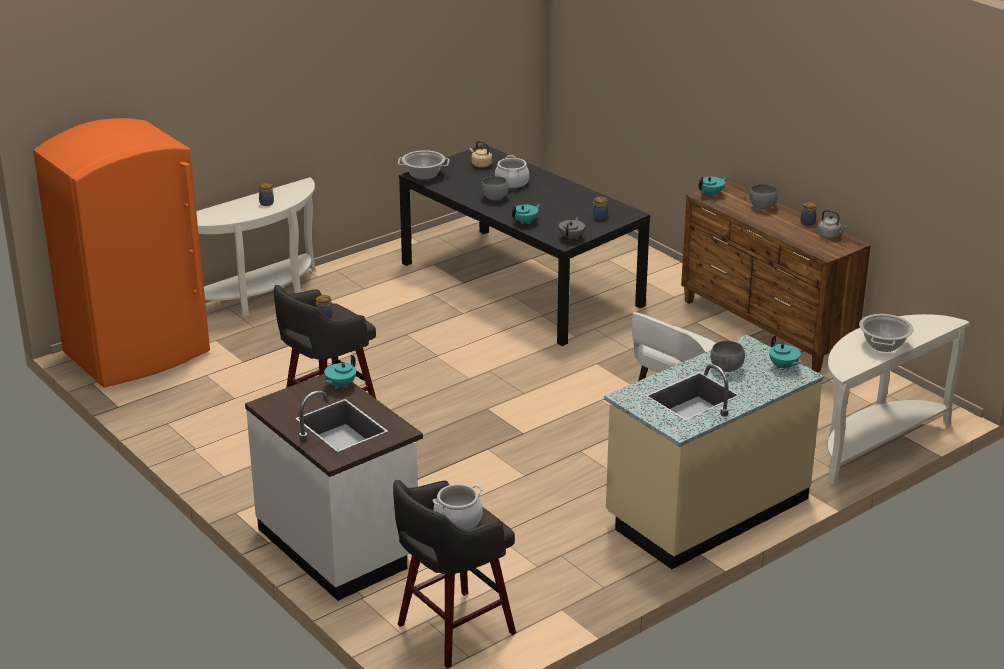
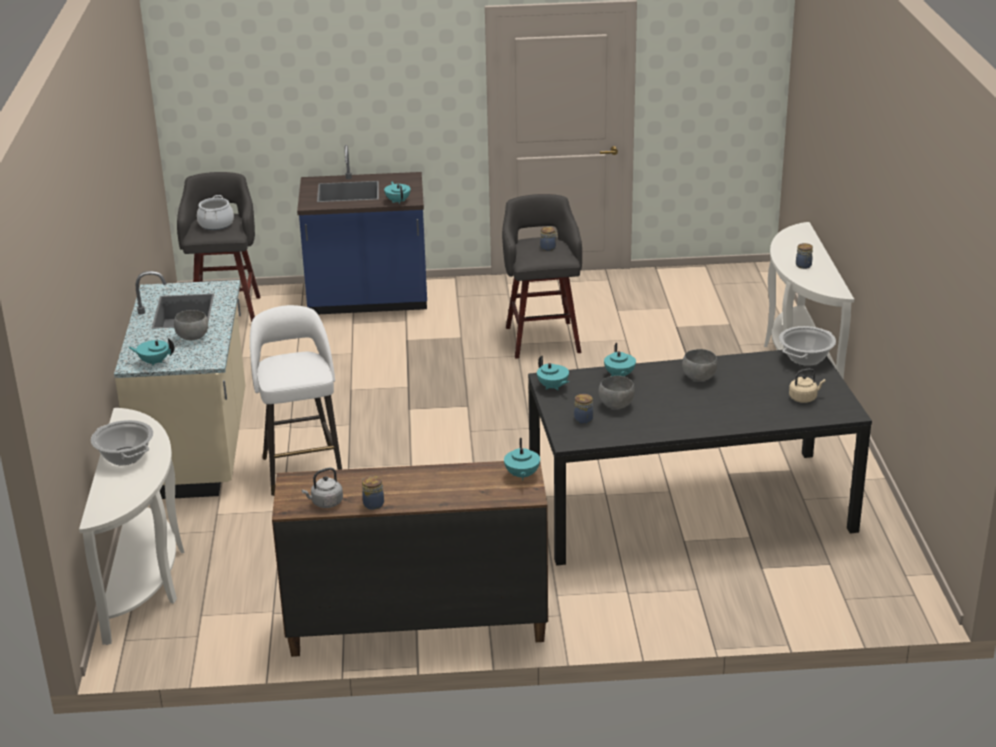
camera: 125 degrees right, 0 degrees up
orange fridge [33,118,210,387] -> none
white counter [245,374,423,601] -> blue counter [297,145,427,314]
cooking pot [495,155,529,189] -> none
grey teapot [559,217,585,241] -> turquoise teapot [537,356,569,390]
grey bowl [749,184,778,209] -> grey bowl moved to [599,376,635,409]

